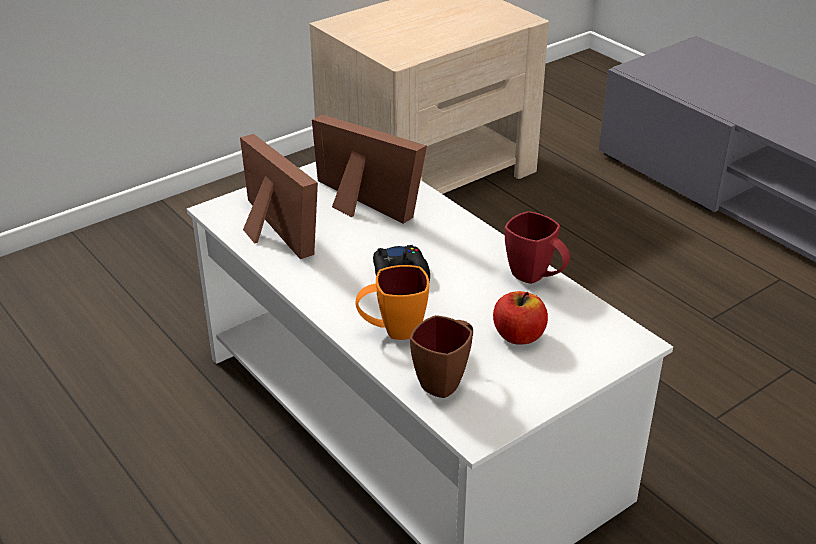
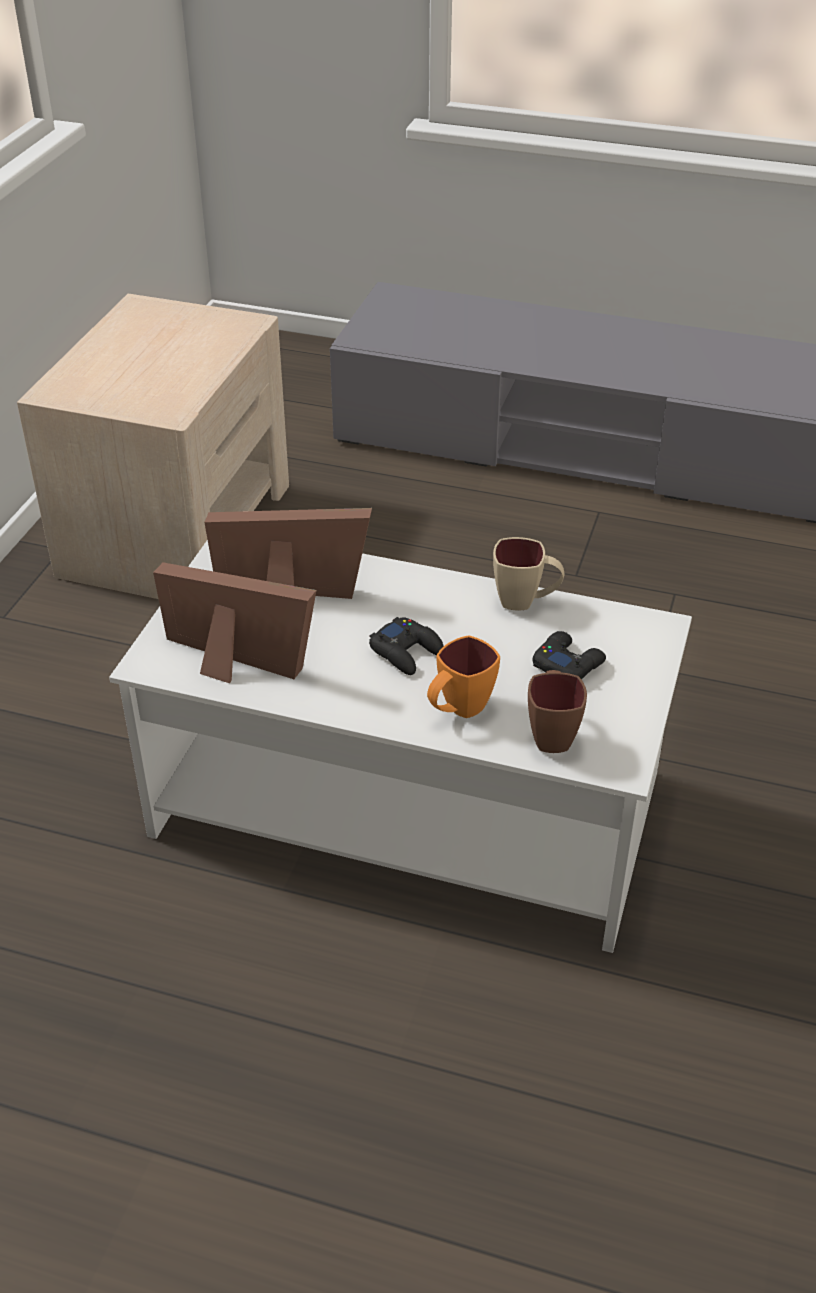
camera: 35 degrees left, 5 degrees up
apple [493,291,548,345] -> black game controller [532,631,606,679]
red mug [505,211,570,284] -> beige mug [493,537,564,610]

